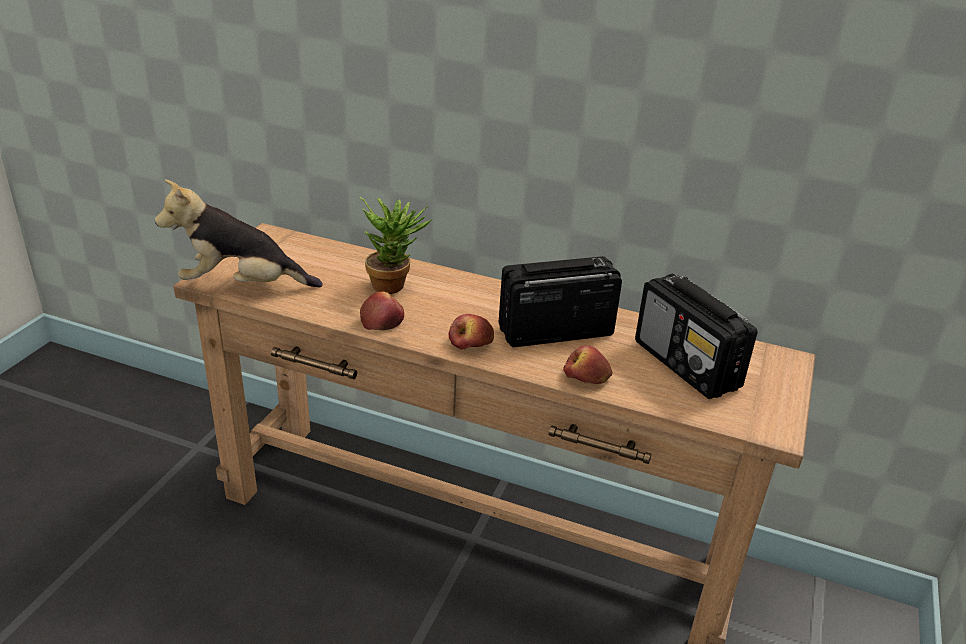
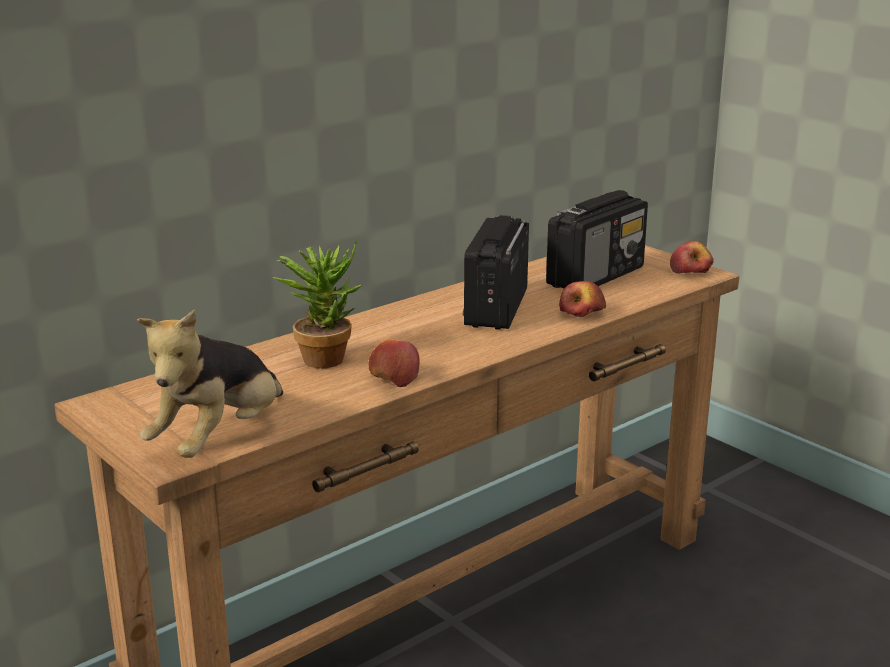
camera: 60 degrees left, 10 degrees down
apple [449,314,494,350] -> apple moved to [670,241,714,274]
radio [635,274,757,399] -> radio turned 45 degrees counterclockwise [546,190,648,288]

